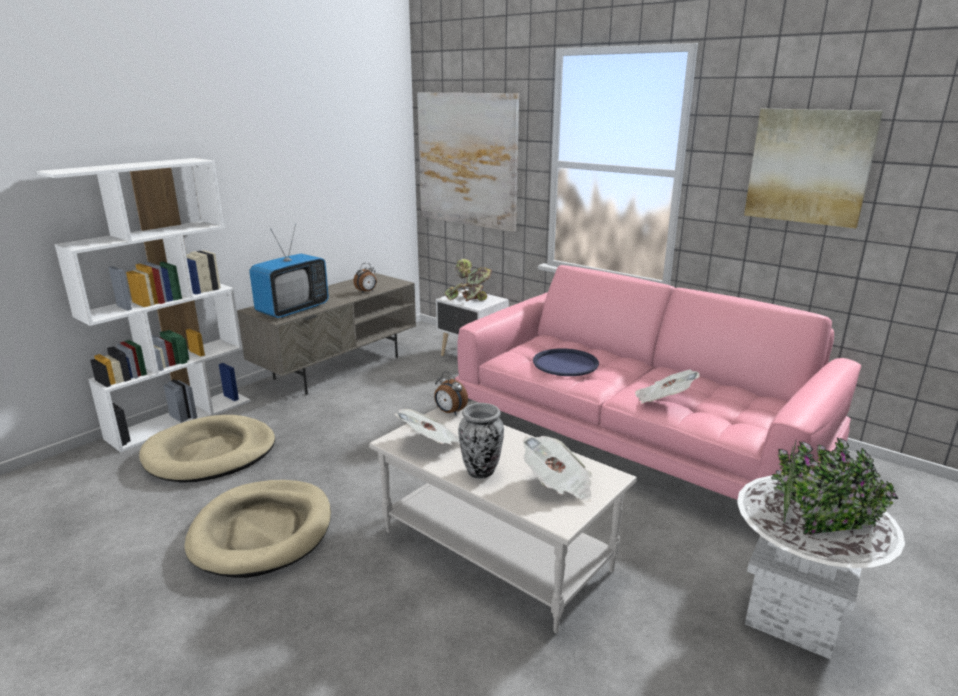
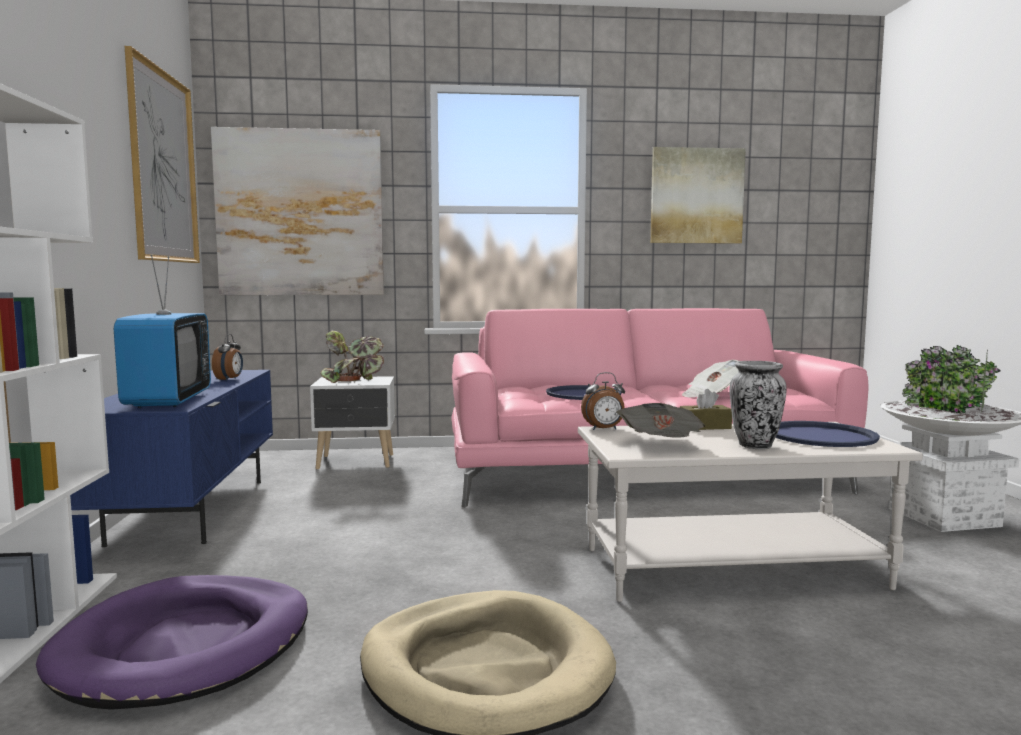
camera: 45 degrees left, 15 degrees down
beige dog bed [139,415,275,483] -> purple dog bed [36,575,308,710]
grey tv stand [237,273,416,395] -> blue tv stand [70,370,273,547]
newspaper [523,436,592,502] -> blue tray [775,421,880,447]
none -> picture [125,46,200,263]
none -> brown tissue box [680,389,732,430]

